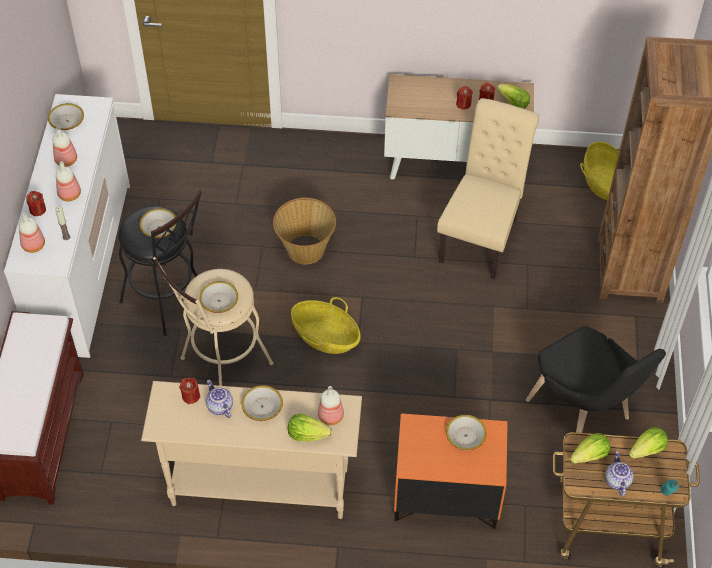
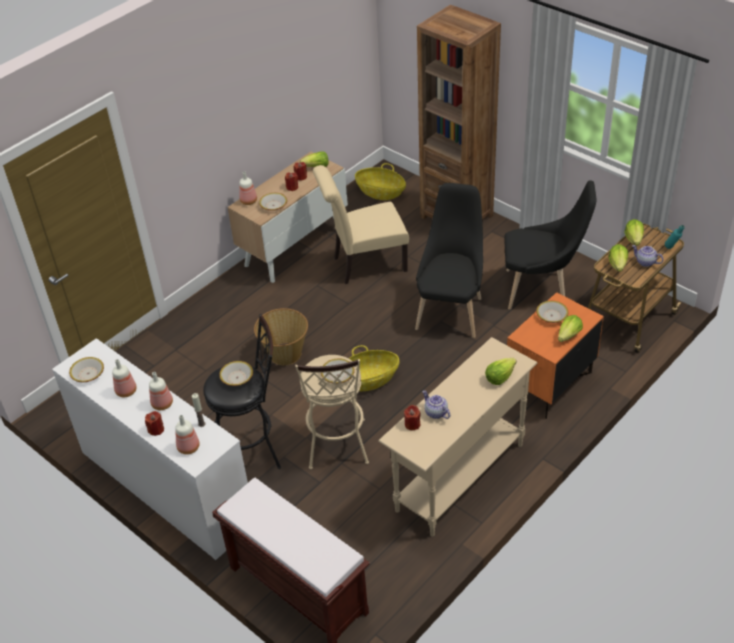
camera: 50 degrees left, 10 degrees down
teapot [206,380,233,418] -> teapot turned 45 degrees clockwise [422,390,450,419]
bowl [242,385,283,421] -> bowl moved to [259,193,287,211]
bottle [318,386,344,425] -> bottle moved to [239,171,257,205]
beige chair [437,98,539,280] -> beige chair turned 75 degrees counterclockwise [313,165,409,284]
none -> black chair [415,183,483,338]
none -> lettuce [558,315,583,342]

